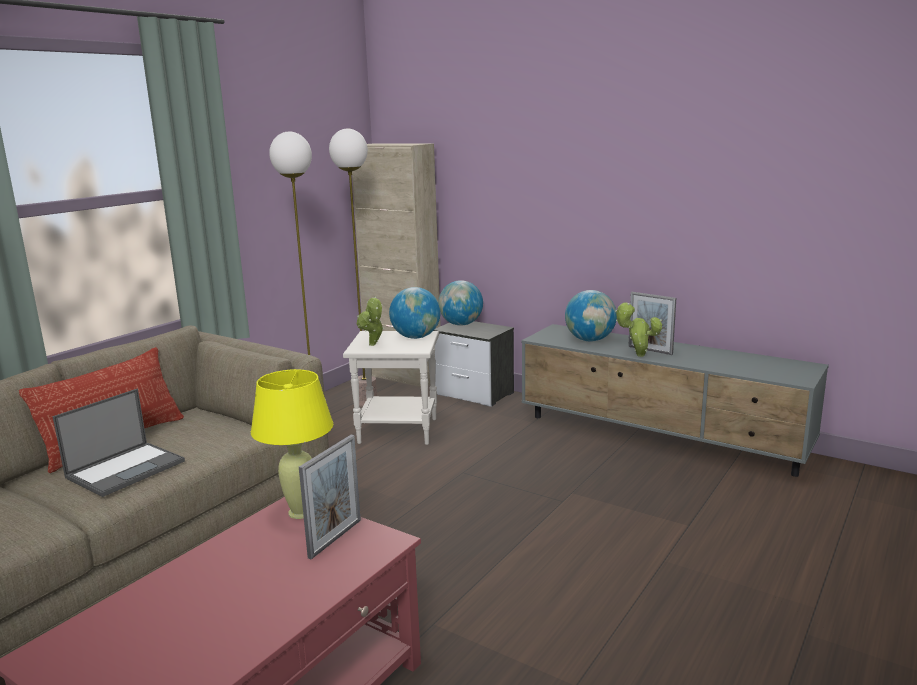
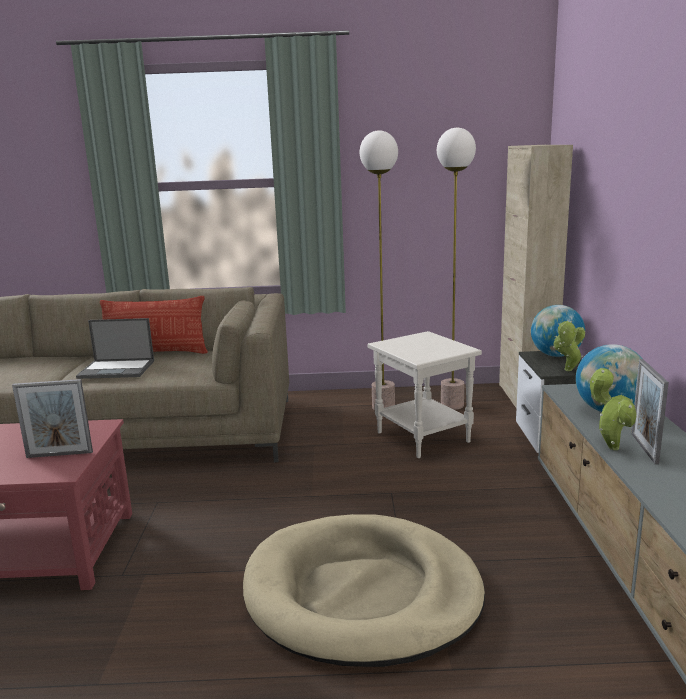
camera: 55 degrees right, 0 degrees up
yellow table lamp [251,369,333,519] -> none
potted plant [357,296,384,346] -> potted plant moved to [553,320,585,371]
globe [389,287,441,339] -> none
none -> beige dog bed [243,514,485,667]

